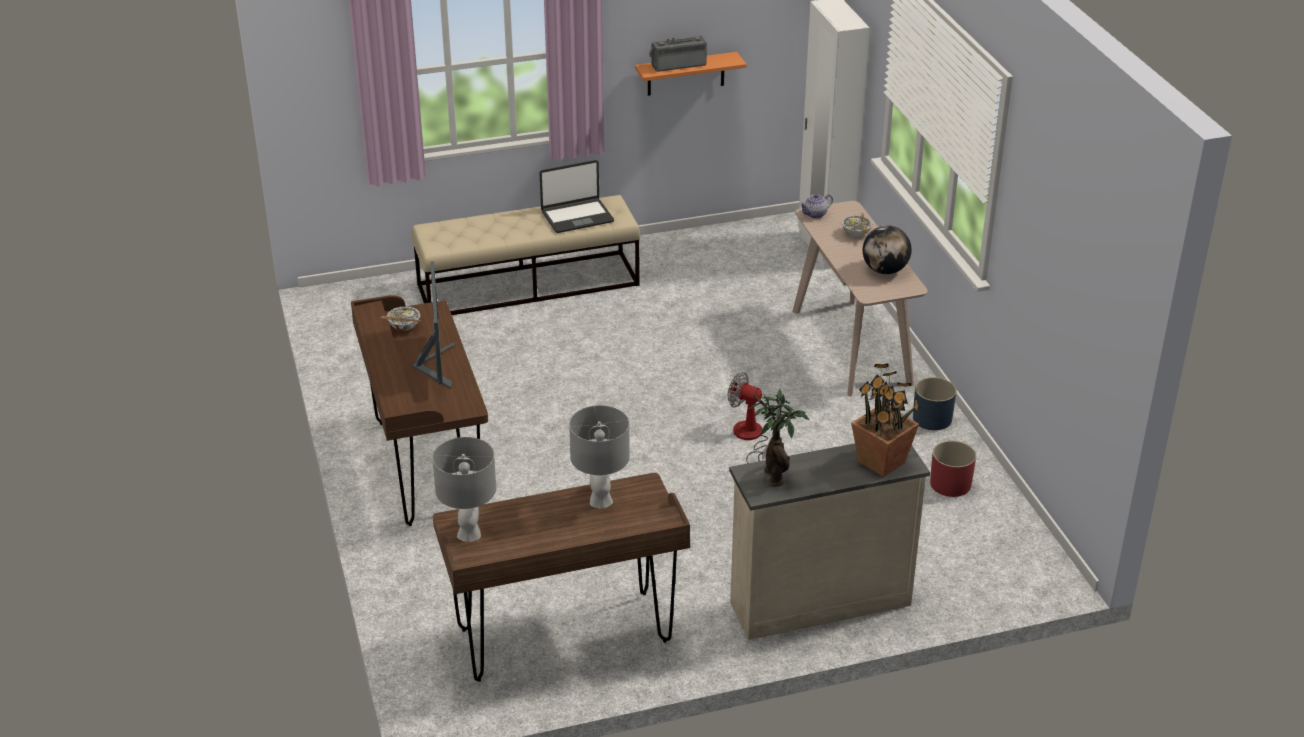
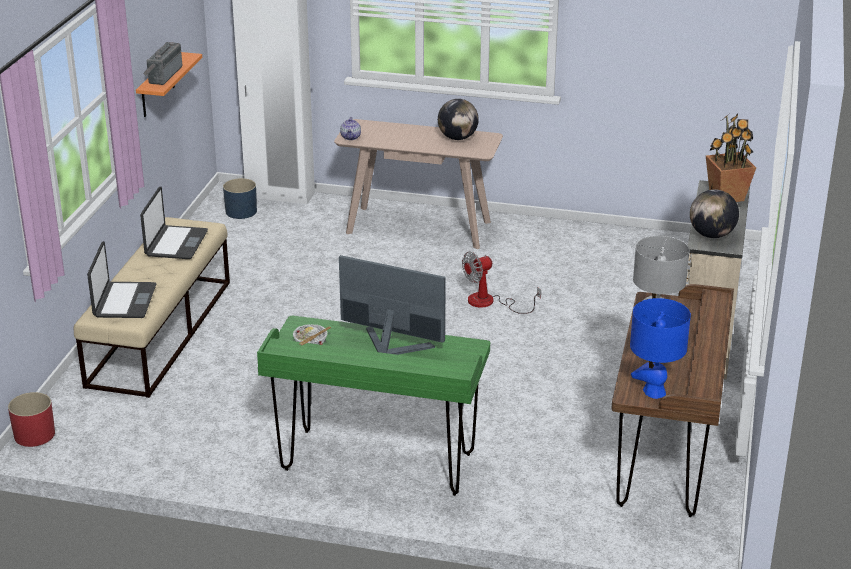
camera: 60 degrees left, 5 degrees down
brown desk [351,295,488,526] -> green desk [257,316,490,496]
grey table lamp [432,437,496,542] -> blue table lamp [630,298,691,399]
potted plant [748,389,810,487] -> globe [690,189,739,238]
bowl [841,213,873,237] -> none
blue planter [913,377,956,430] -> blue planter moved to [223,178,257,219]
red planter [930,441,976,497] -> red planter moved to [8,392,55,447]
none -> laptop [87,241,156,318]

